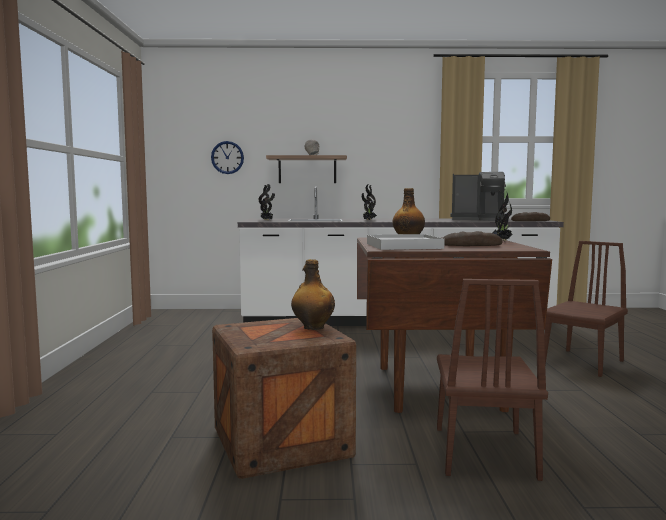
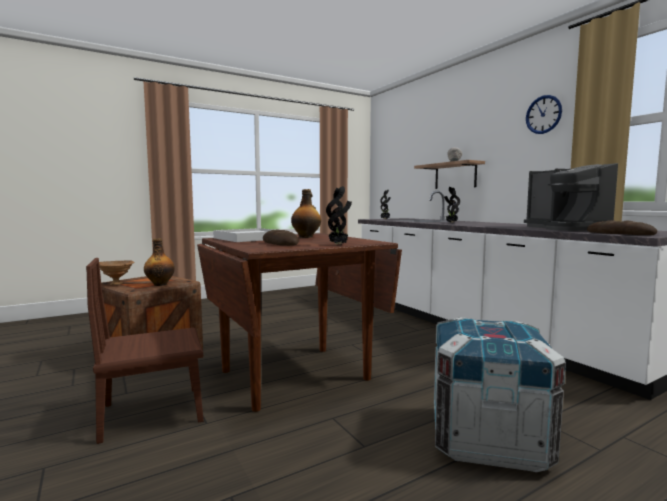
camera: 60 degrees right, 0 degrees up
wall clock [211,141,244,174] -> wall clock moved to [526,95,562,134]
brown chair [544,241,628,377] -> crate [434,317,566,472]
none -> brown bowl [99,260,134,285]

